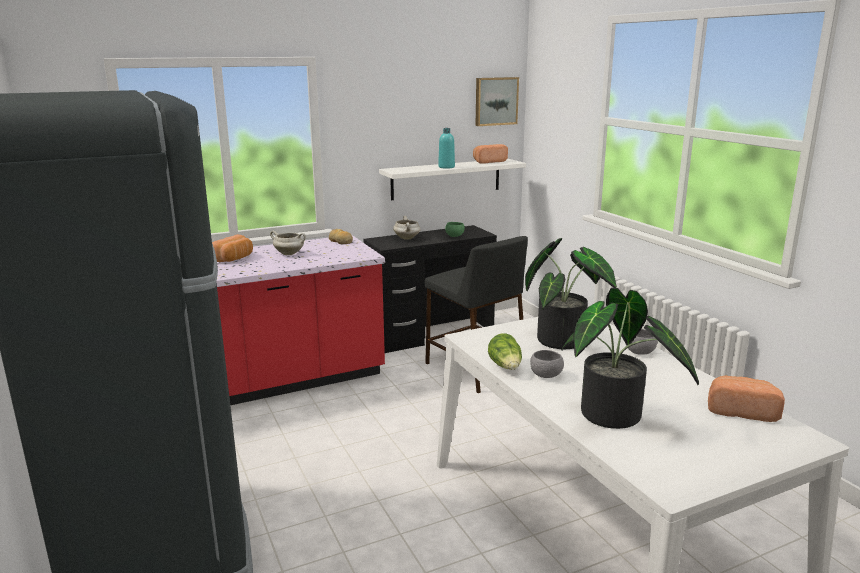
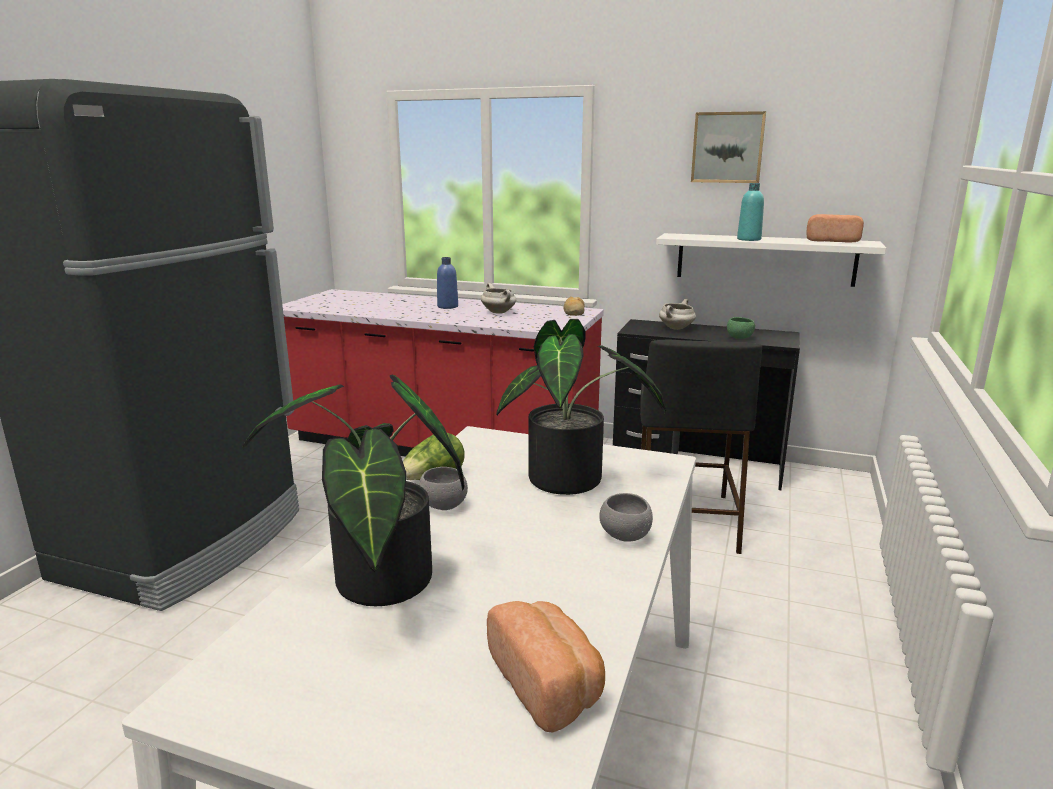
camera: 45 degrees right, 0 degrees up
bread [212,234,253,262] -> blue bottle [437,257,458,309]
picture [476,77,519,126] -> picture moved to [691,111,766,183]

